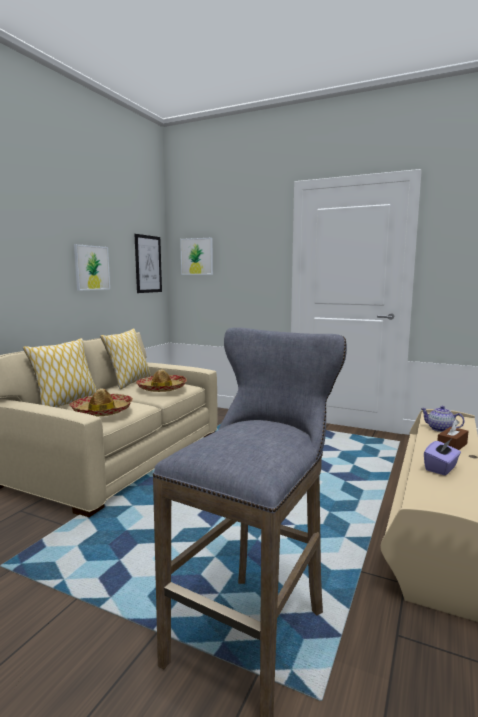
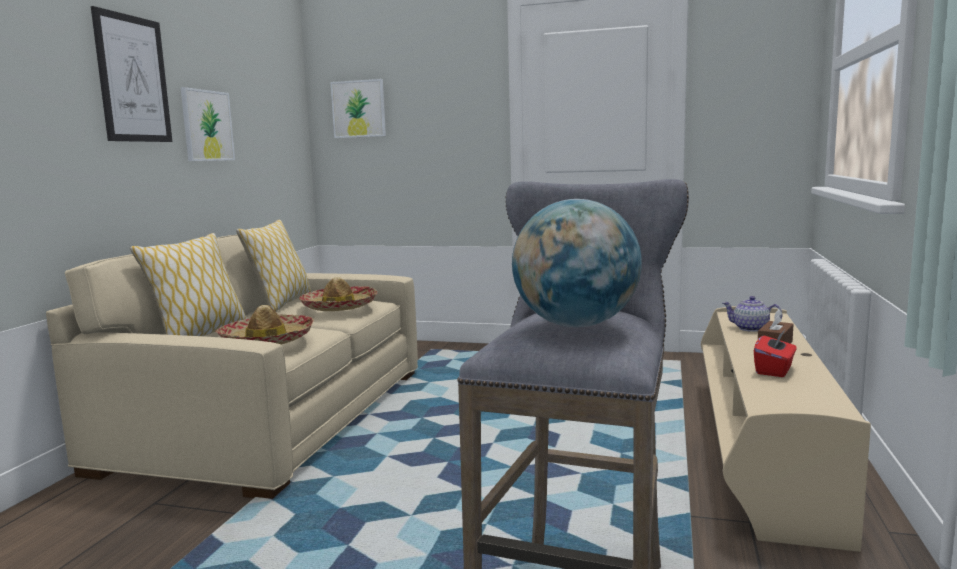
camera: 10 degrees left, 0 degrees up
picture [134,234,162,293] -> picture moved to [91,6,172,142]
purple tissue box [424,440,461,476] -> red tissue box [754,330,797,377]
none -> globe [512,199,642,327]

